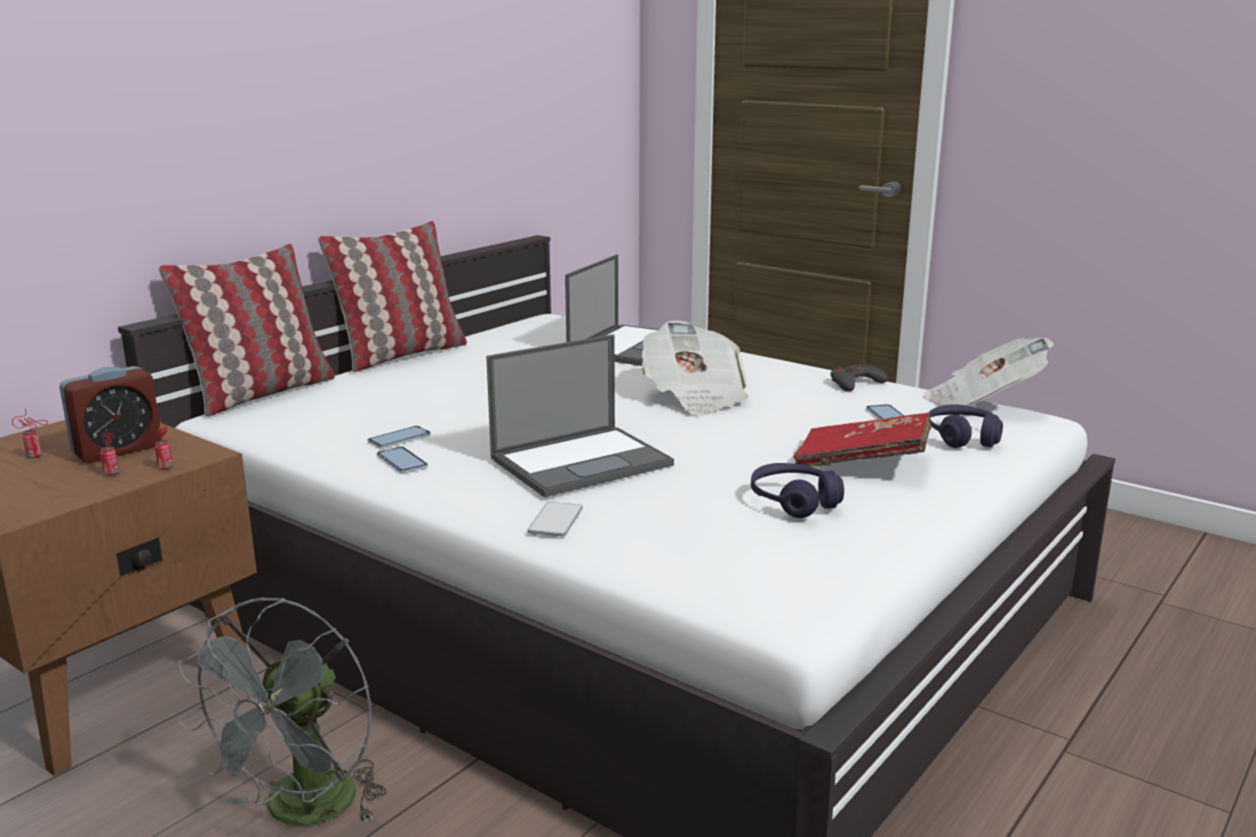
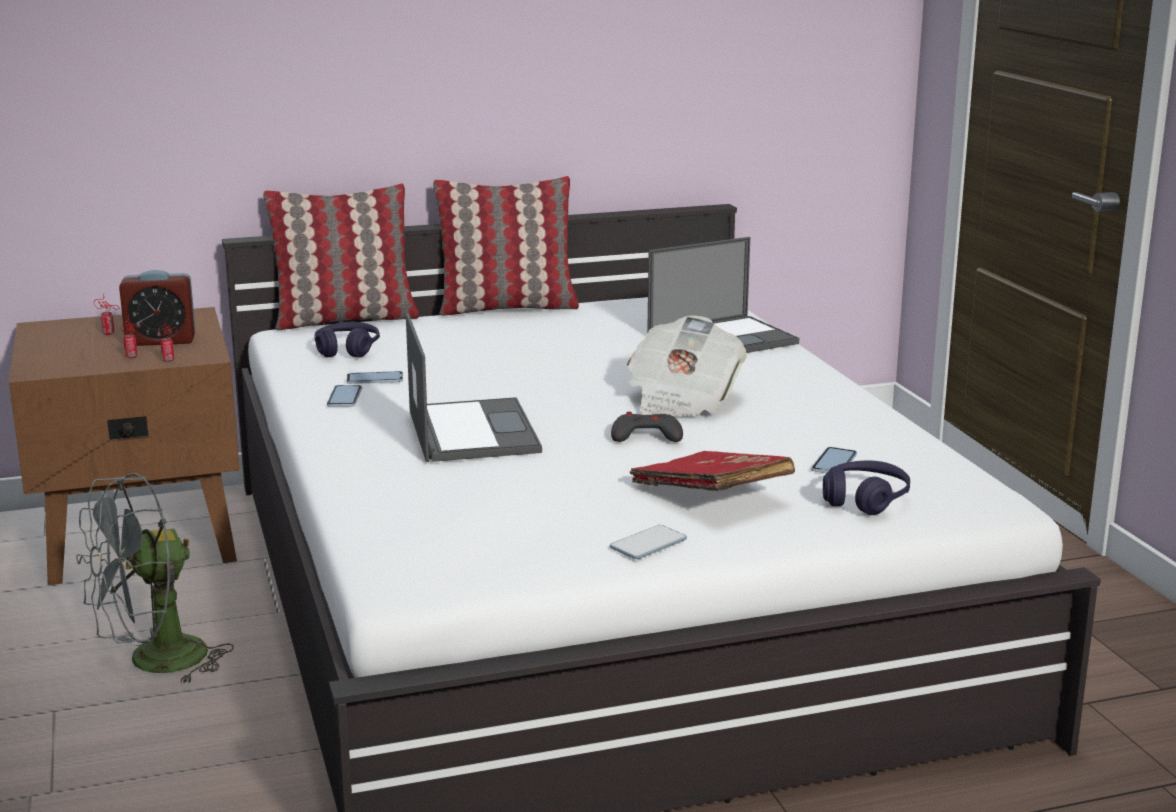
camera: 35 degrees right, 0 degrees up
laptop [486,334,674,497] -> laptop turned 105 degrees counterclockwise [406,313,542,462]
phone [528,502,583,536] -> phone moved to [610,525,687,559]
purple headphones [751,463,844,518] -> purple headphones moved to [314,322,380,358]
grey game controller [831,364,888,391] -> grey game controller moved to [611,412,683,442]
newspaper [923,338,1054,405] -> none

